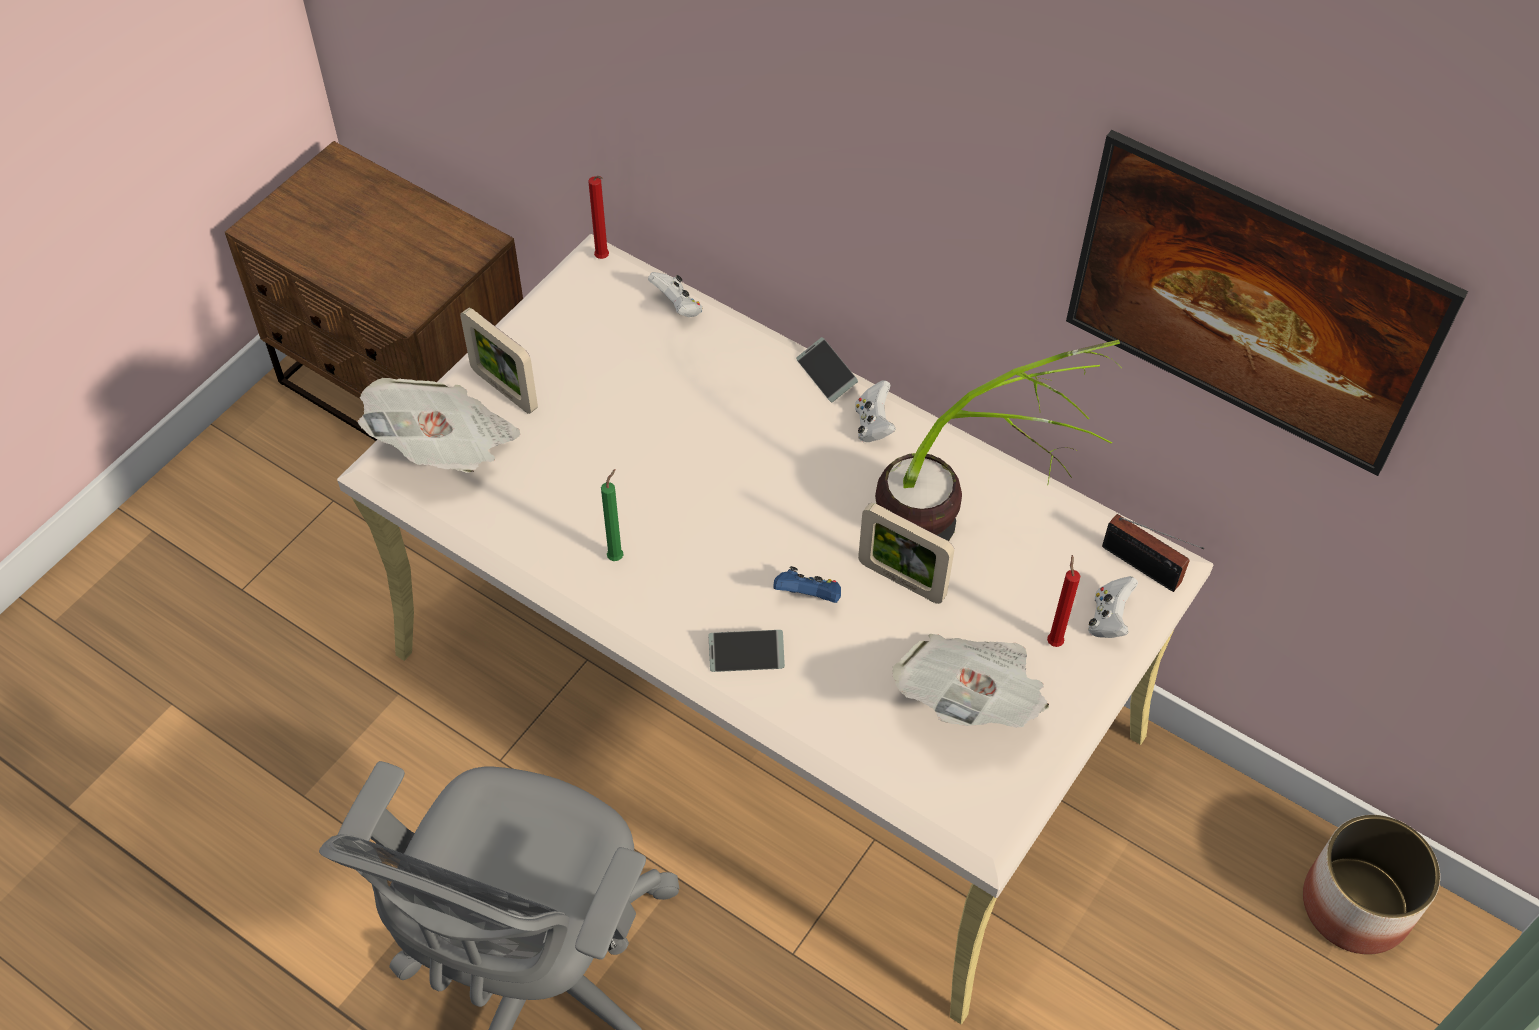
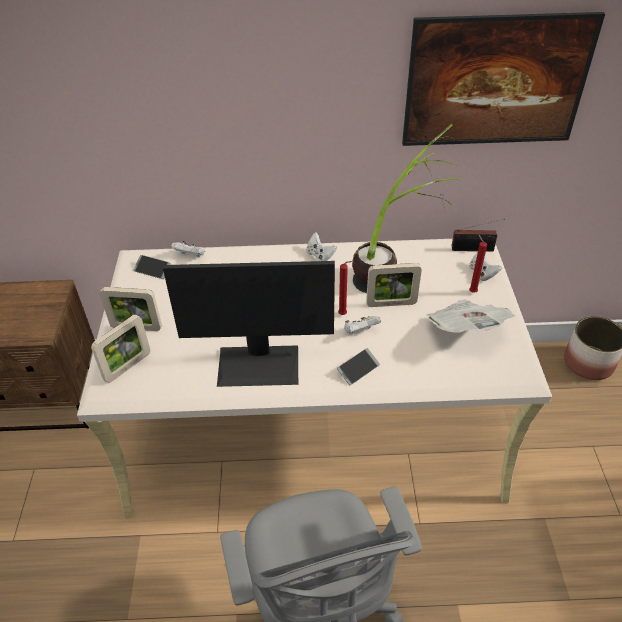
camera: 35 degrees left, 10 degrees down
newspaper [357,378,520,473] -> picture frame [91,314,150,383]
red candle [588,176,609,259] -> red candle moved to [338,261,352,315]
green candle [601,469,623,561] -> monitor [163,261,335,387]
blue game controller [774,566,841,603] -> white game controller [344,316,381,334]
phone [796,337,858,402] -> phone moved to [133,255,171,279]

